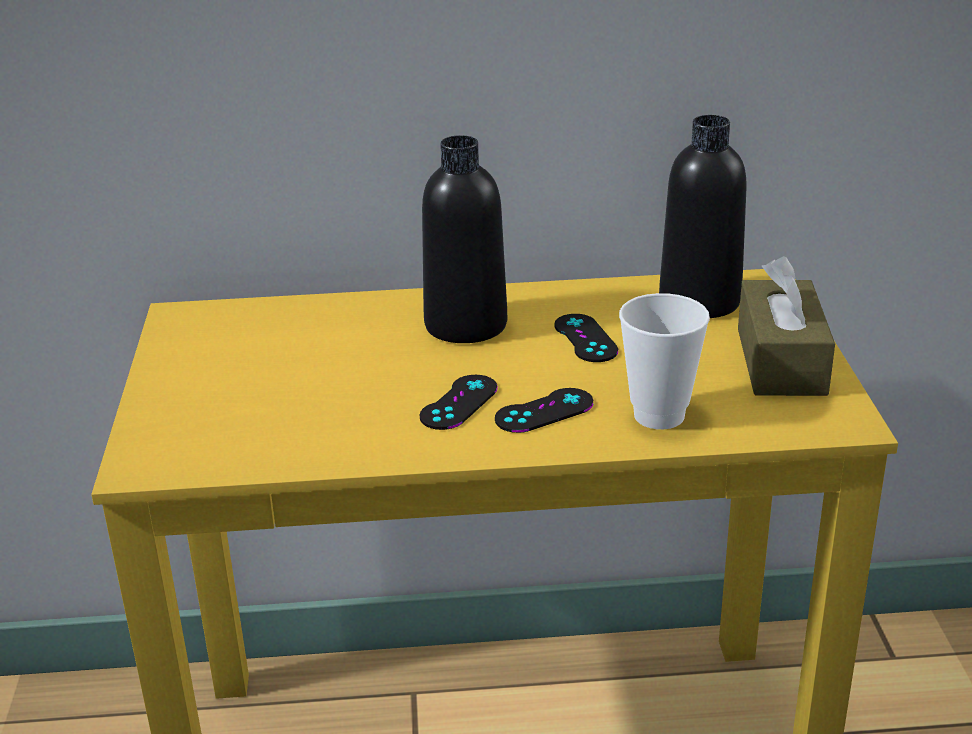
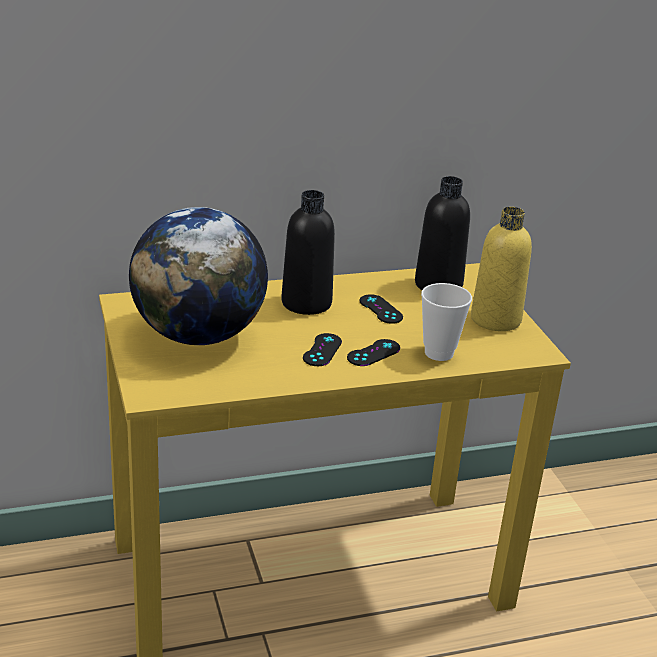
camera: 15 degrees left, 0 degrees up
brown tissue box [738,256,835,396] -> yellow bottle [471,207,532,331]
none -> globe [129,207,268,345]

